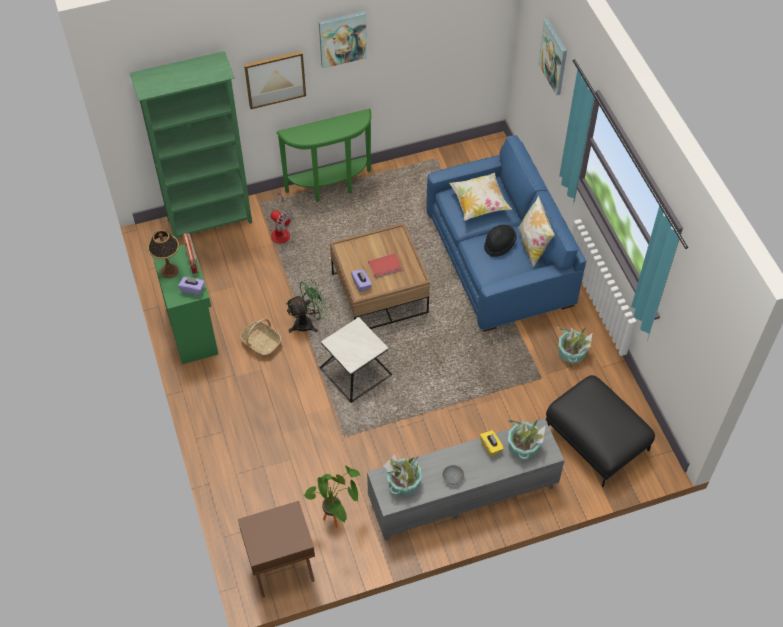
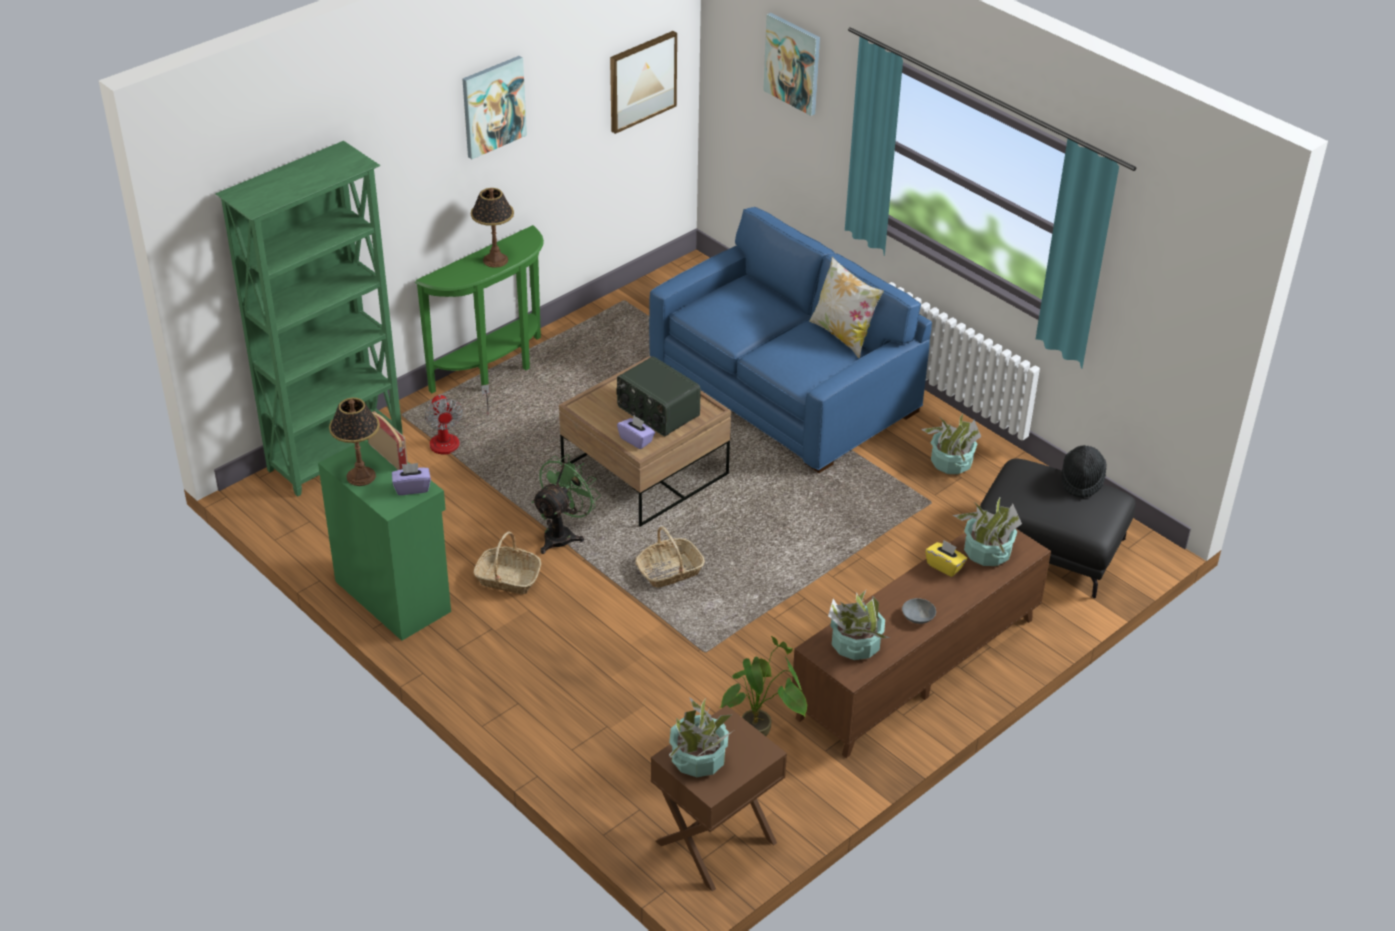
camera: 25 degrees left, 15 degrees down
picture [244,51,306,109] -> picture moved to [610,31,677,134]
fan [270,190,293,244] -> fan turned 60 degrees clockwise [425,384,490,455]
side table [319,317,392,403] -> basket [635,526,705,588]
grey tv stand [367,418,565,541] -> brown tv stand [792,513,1051,758]
red book [368,253,402,278] -> radio [617,356,701,436]
pillow [449,173,512,221] -> none
black hat [484,225,517,257] -> black hat moved to [1061,445,1107,498]
none -> table lamp [471,188,514,268]
none -> potted plant [669,697,733,777]

